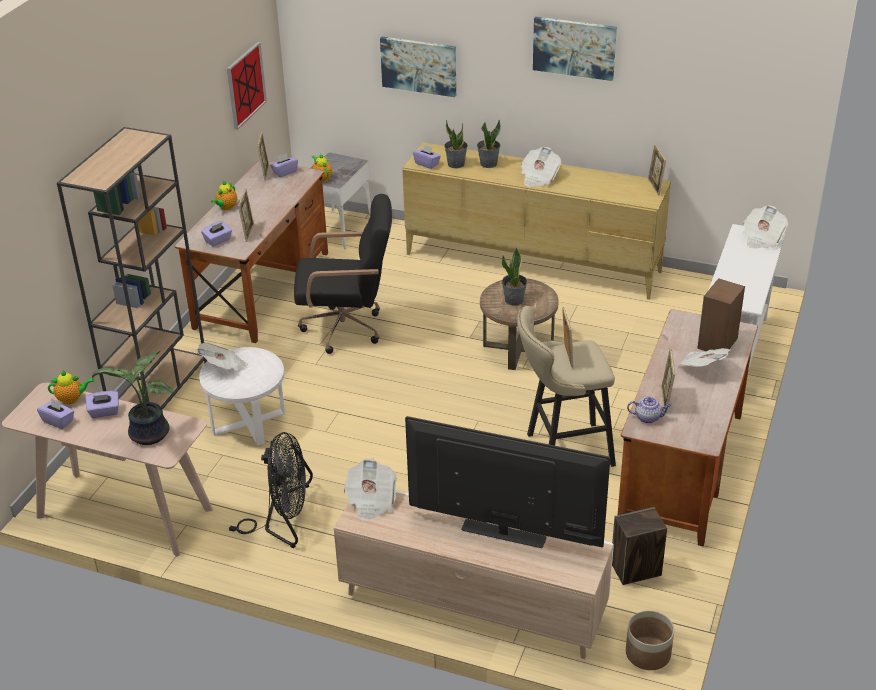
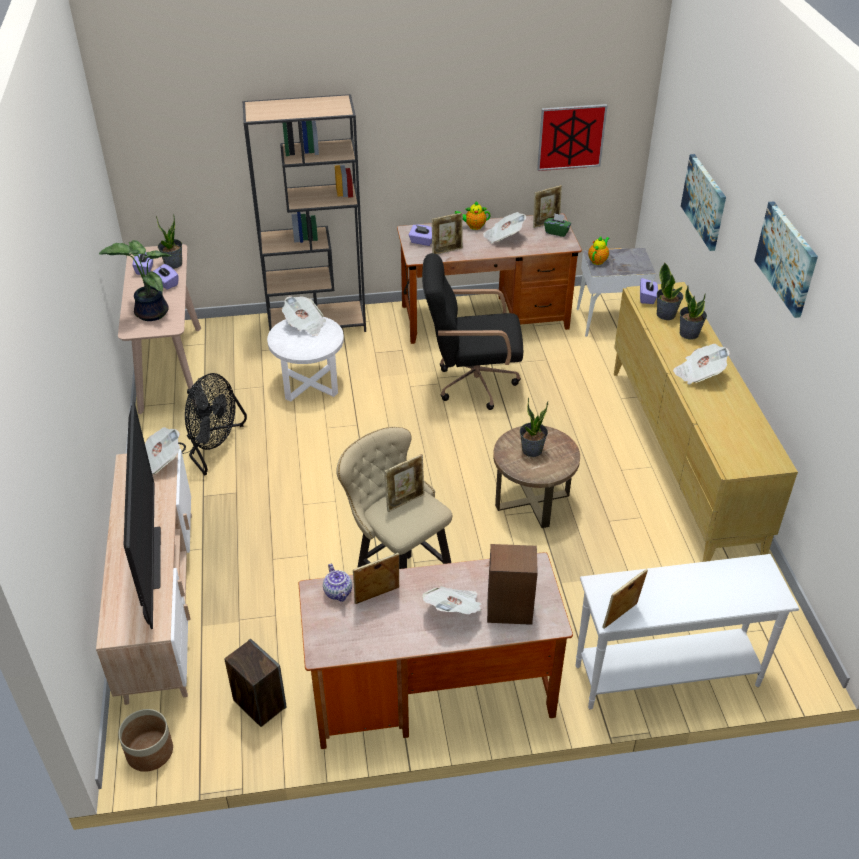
camera: 60 degrees right, 5 degrees up
teapot [48,370,94,404] -> potted plant [156,213,182,269]
black fan [228,432,313,549] -> black fan turned 45 degrees counterclockwise [178,373,247,476]
purple tissue box [270,153,298,177] -> green tissue box [544,213,571,237]
black office chair [294,194,392,354] -> black office chair turned 120 degrees clockwise [422,253,523,410]
picture frame [648,144,666,195] -> picture frame moved to [602,569,648,629]
newspaper [743,205,788,249] -> newspaper moved to [483,212,526,244]

